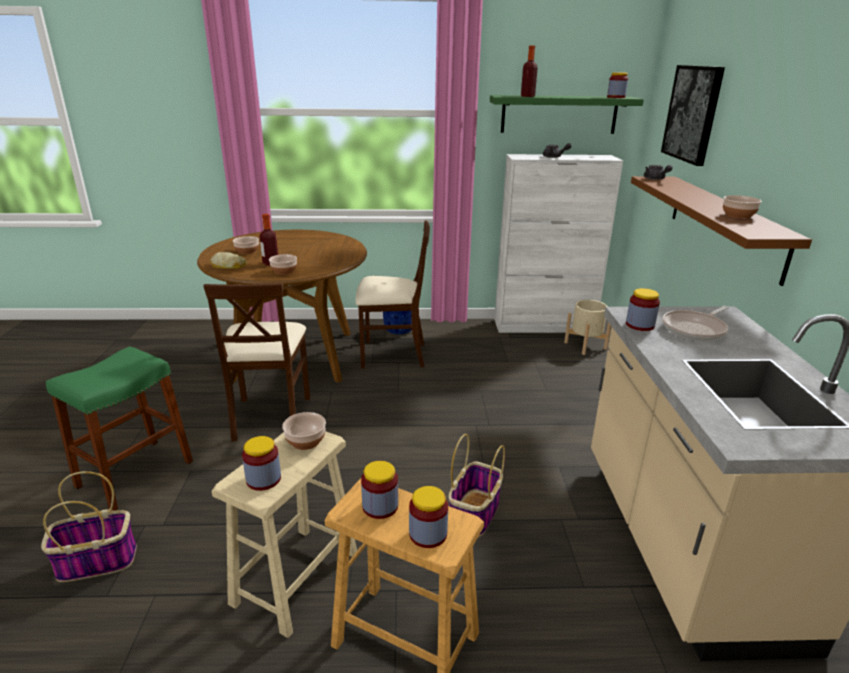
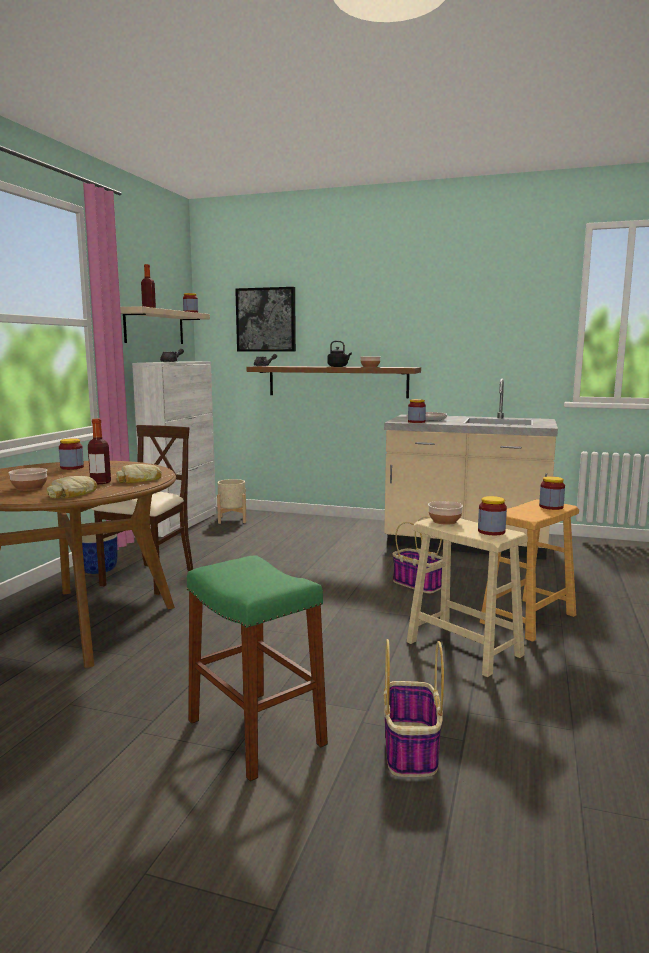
camera: 70 degrees left, 15 degrees down
beige chair [203,283,310,441] -> none
bowl [269,254,297,275] -> bread [116,464,162,483]
jar [361,461,398,519] -> jar moved to [59,439,84,470]
green shelf [490,95,644,134] -> beige shelf [120,306,210,344]
none -> black kettle [327,341,352,367]

